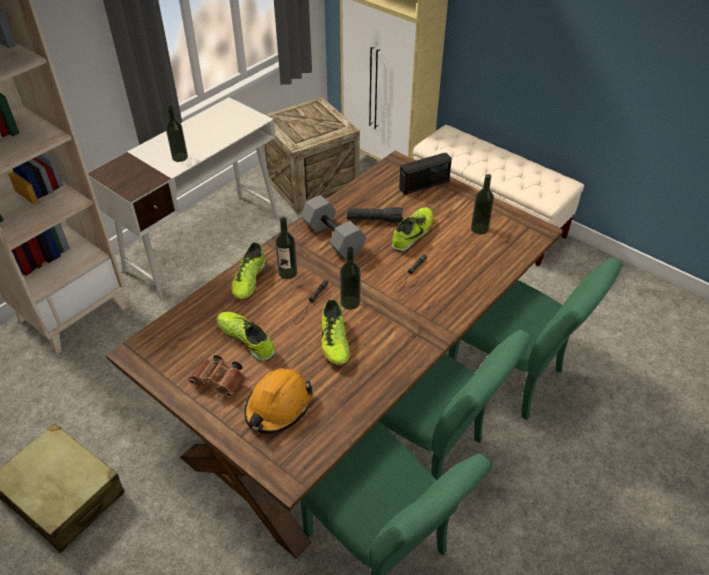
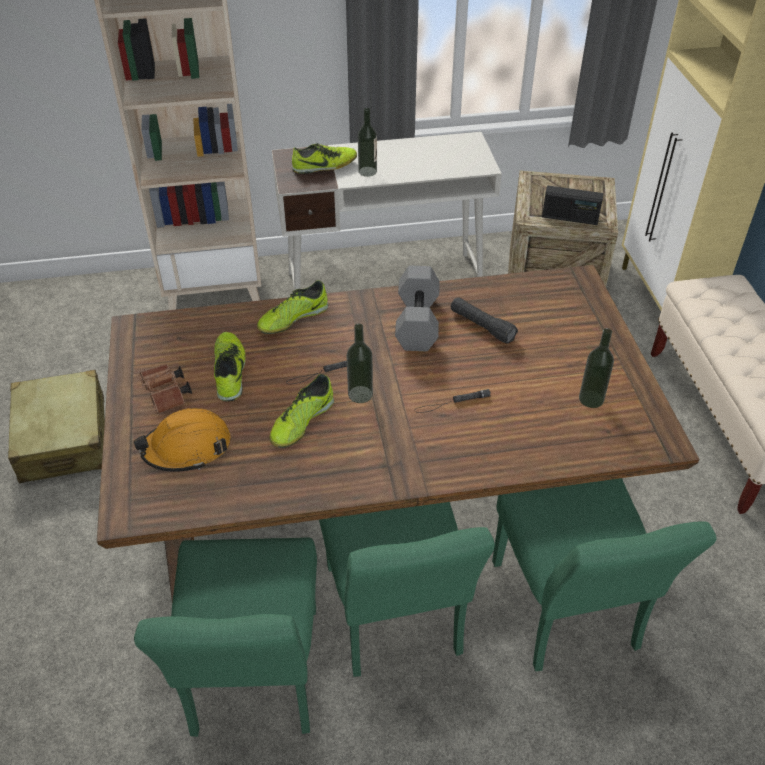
camera: 40 degrees right, 0 degrees up
bottle [275,217,297,279] -> none
shoe [392,207,433,252] -> shoe moved to [292,143,357,174]
radio [399,153,452,195] -> radio moved to [542,185,604,225]

